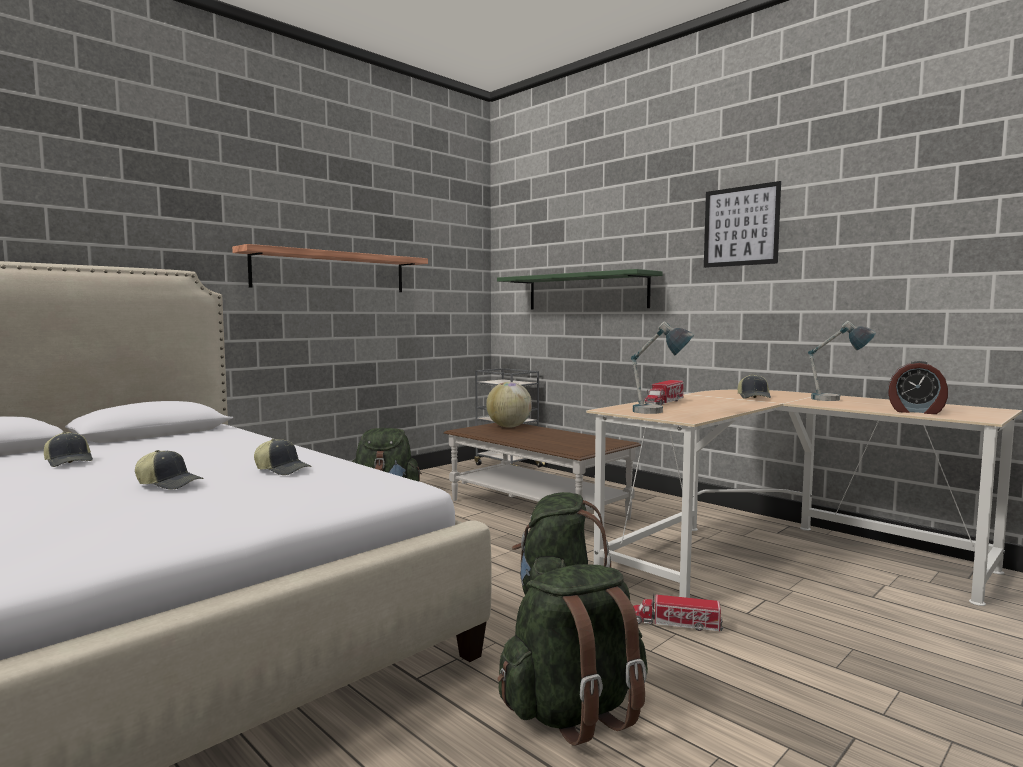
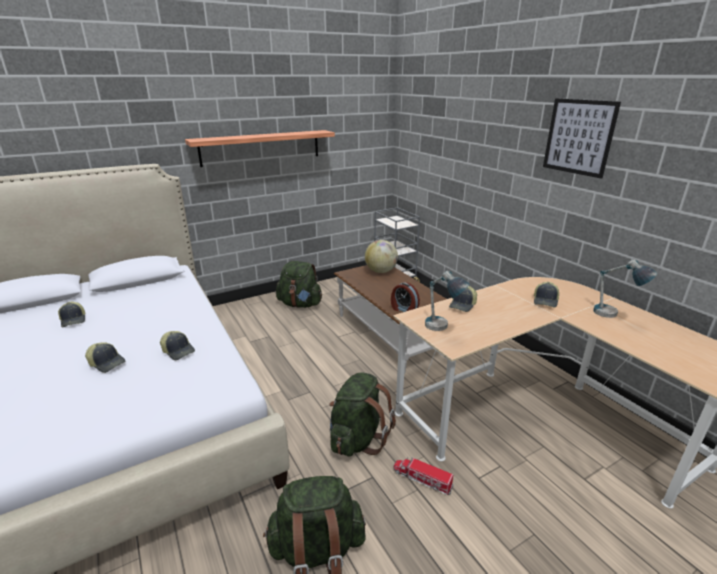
camera: 15 degrees right, 20 degrees up
green shelf [497,269,663,309] -> none
toy truck [645,380,684,405] -> cap [449,286,477,312]
alarm clock [888,361,948,414] -> alarm clock moved to [391,282,420,312]

